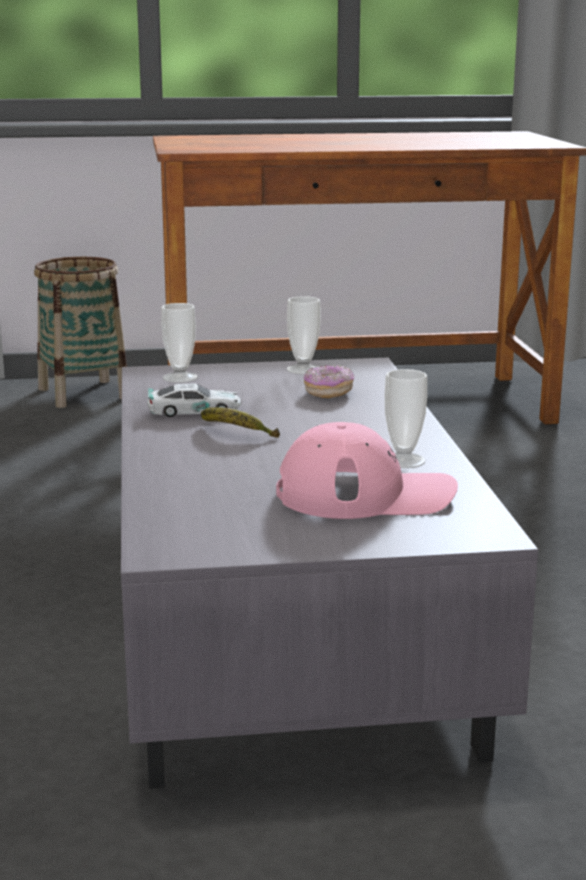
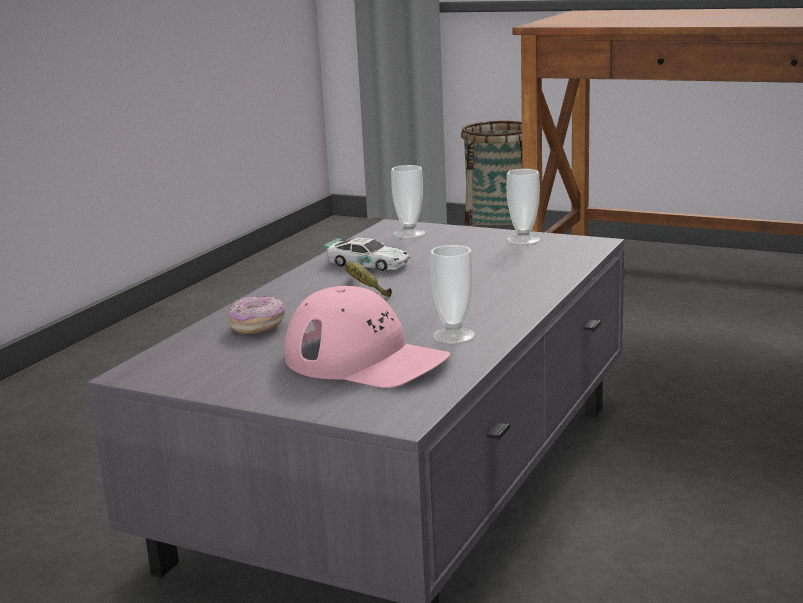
camera: 35 degrees right, 0 degrees up
donut [304,365,354,398] -> donut moved to [228,296,285,334]

